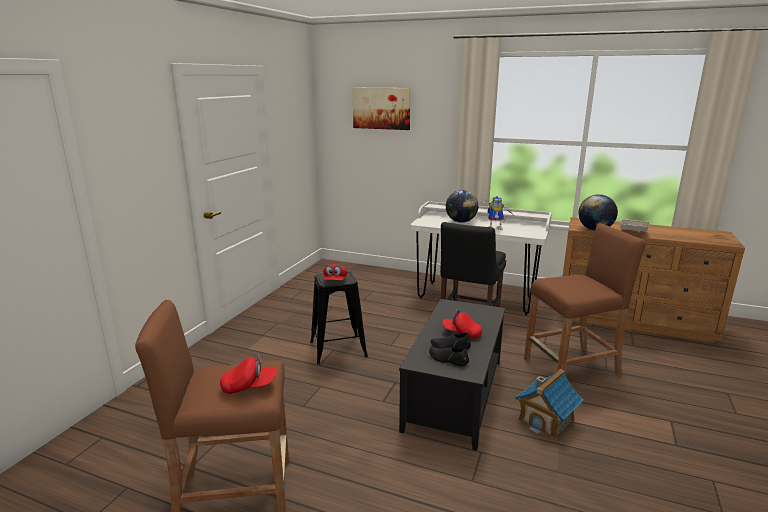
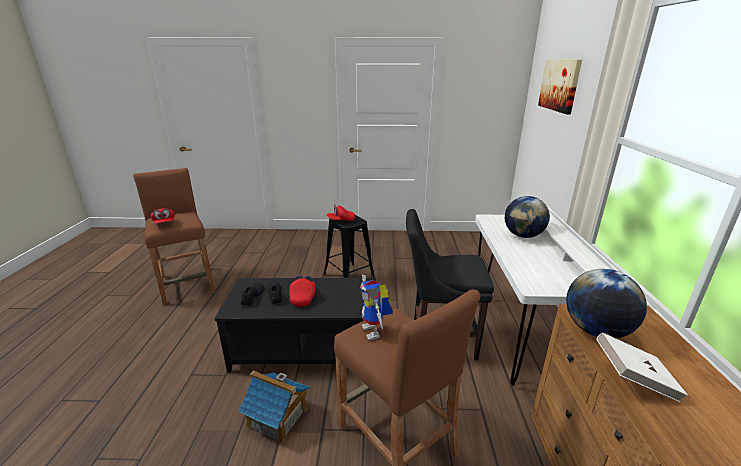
camera: 70 degrees right, 5 degrees up
toy robot [481,196,513,230] -> toy robot moved to [360,275,393,340]

